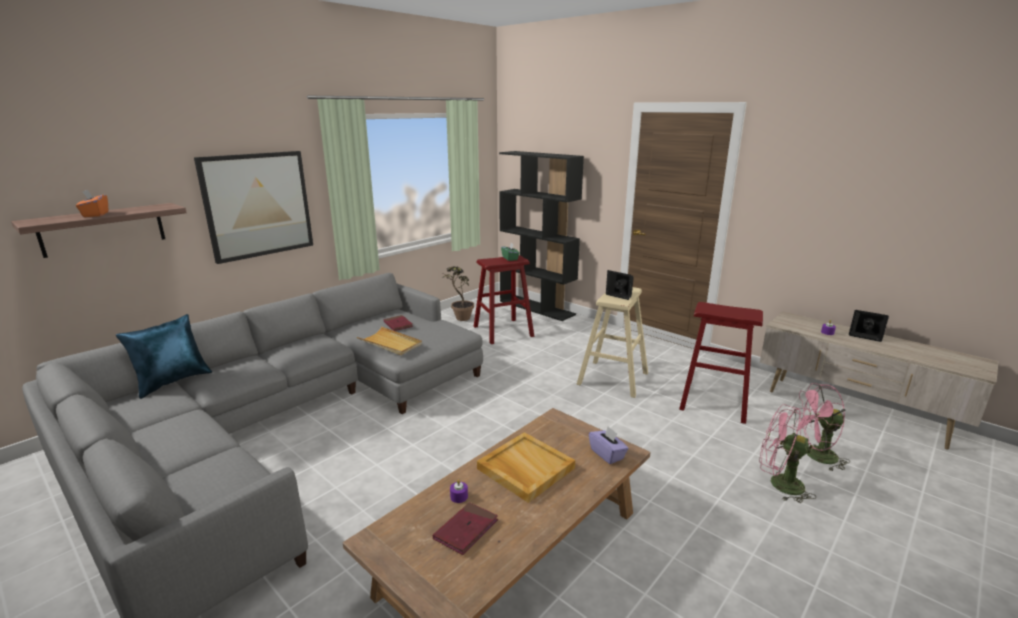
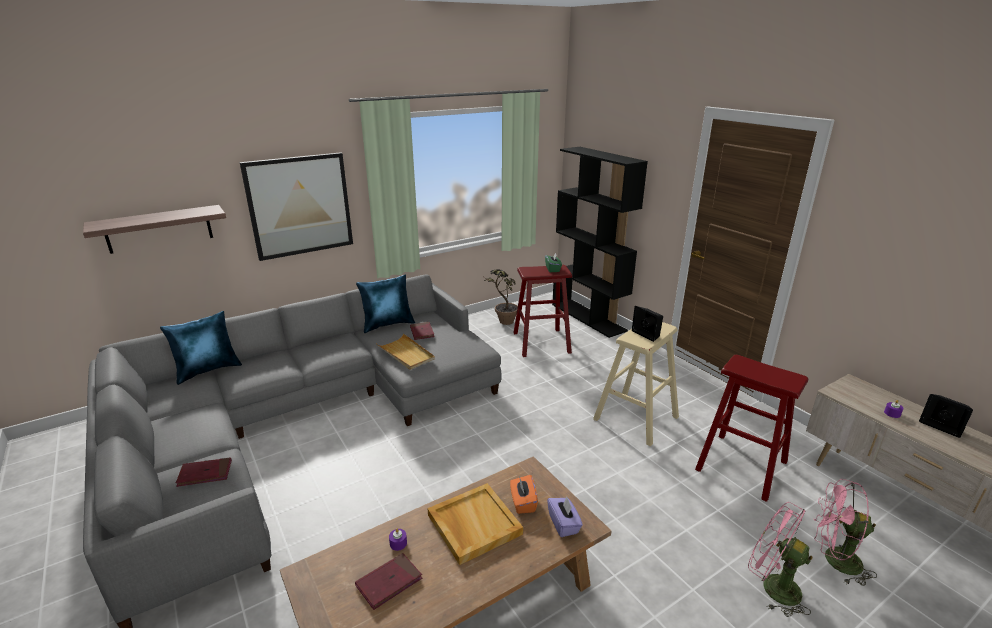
camera: 15 degrees right, 5 degrees up
orange tissue box [76,189,108,217] -> orange tissue box moved to [510,475,538,514]
none -> red book [176,457,232,487]
none -> blue pillow [356,275,415,333]

